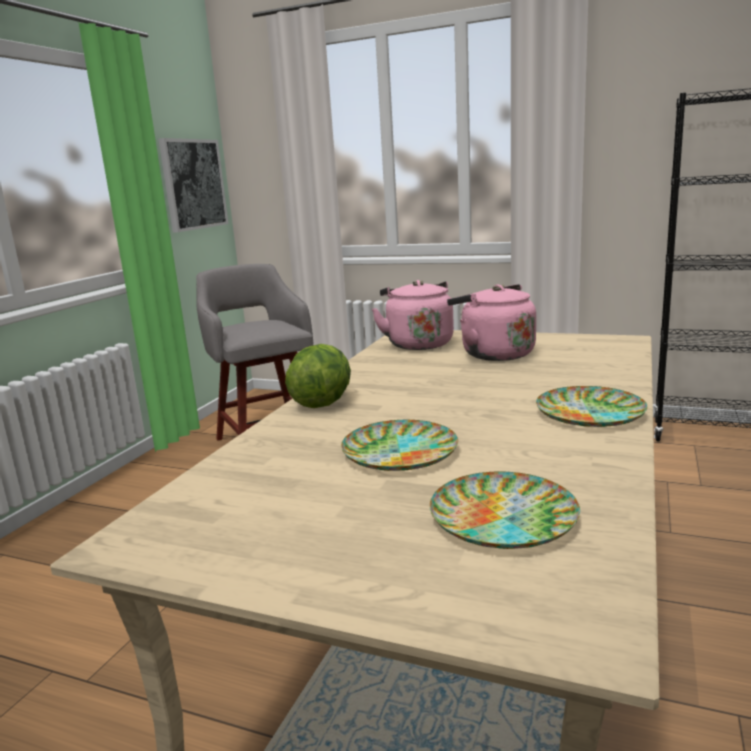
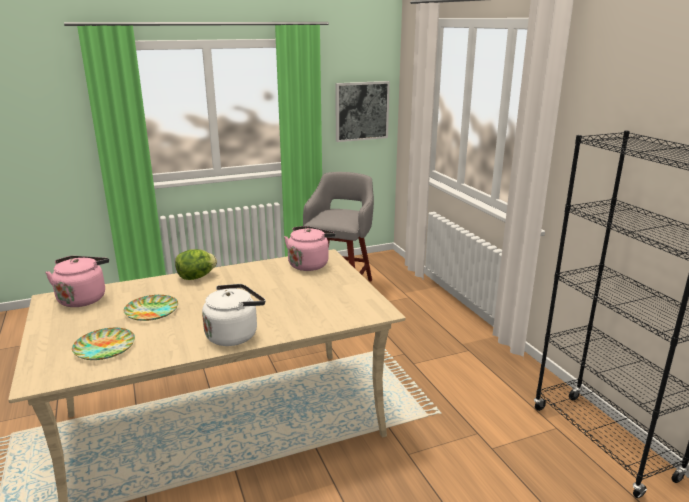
camera: 45 degrees right, 5 degrees up
pink kettle [447,284,536,361] -> pink kettle moved to [45,256,109,307]
plate [536,386,648,427] -> white kettle [202,284,266,346]

